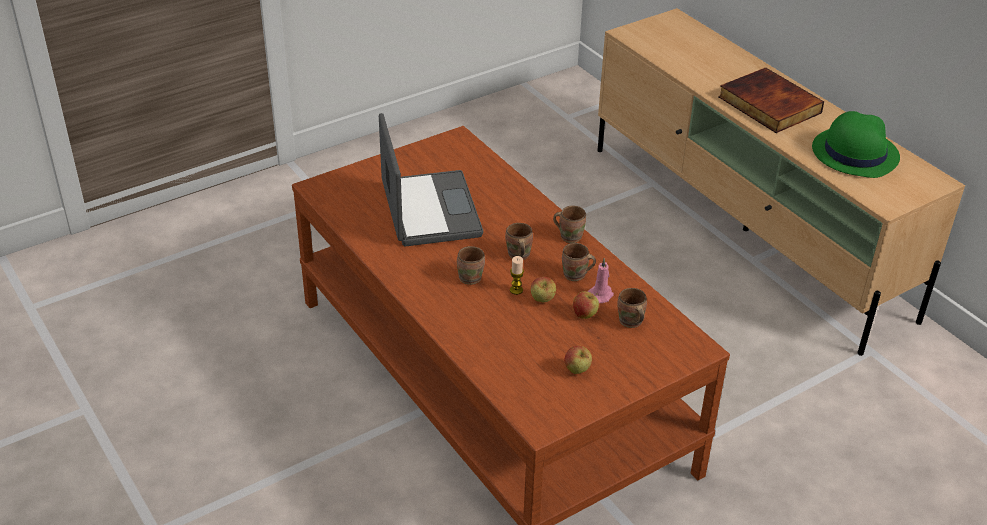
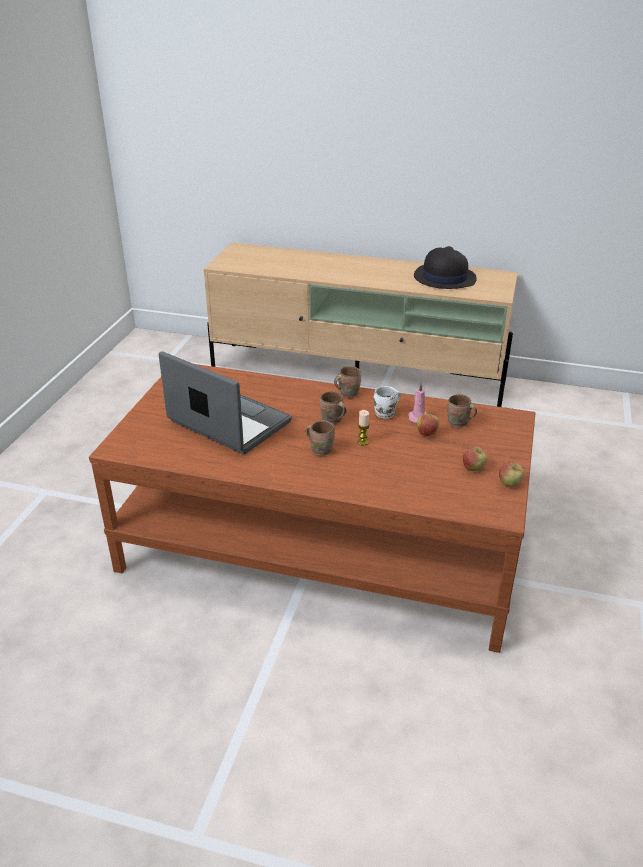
camera: 40 degrees left, 5 degrees down
apple [531,277,556,303] -> apple moved to [499,461,524,486]
brown mug [562,243,596,281] -> white mug [374,386,401,419]
book [718,67,824,133] -> none
green hat [812,111,900,178] -> black hat [414,246,477,289]

